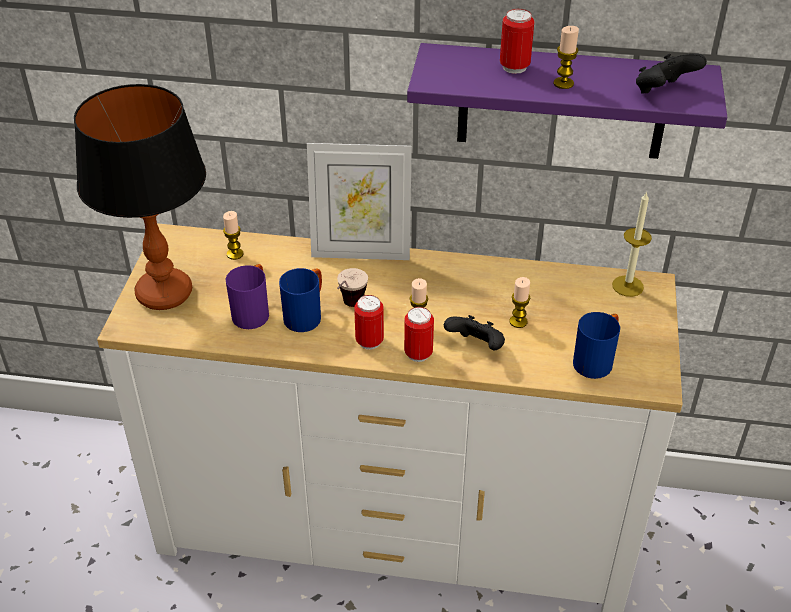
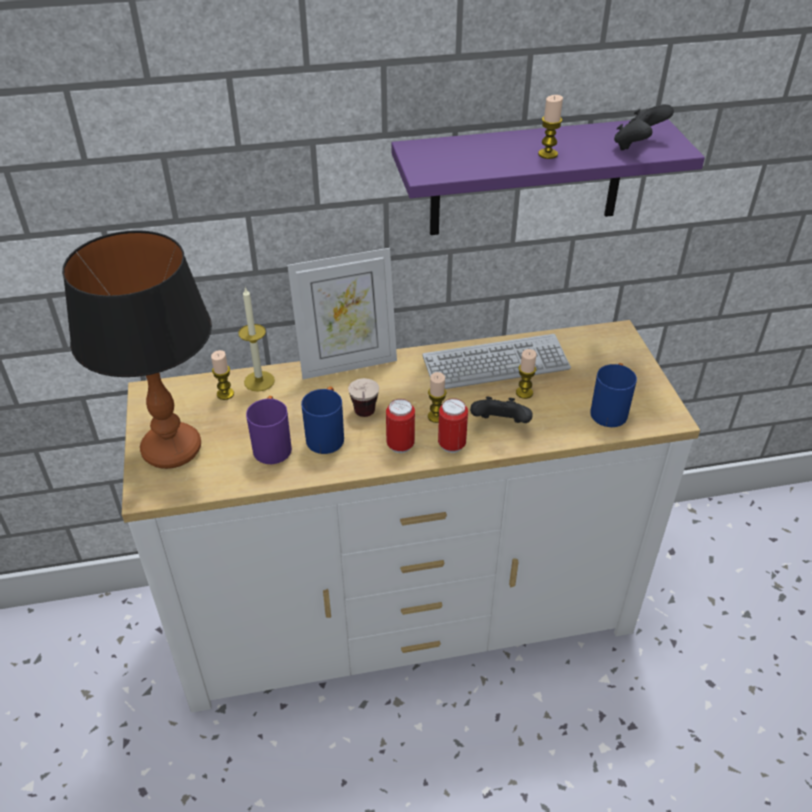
camera: 20 degrees left, 0 degrees up
can [500,9,534,74] -> none
candle [612,191,652,297] -> candle moved to [238,287,275,392]
none -> keyboard [422,334,571,389]

